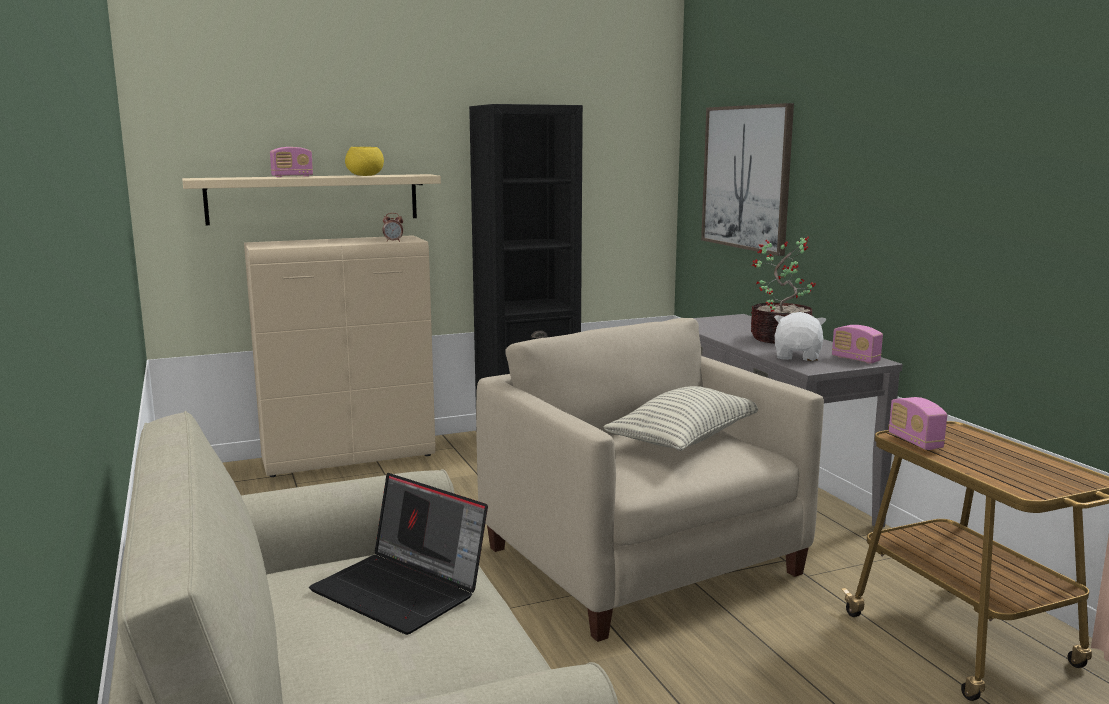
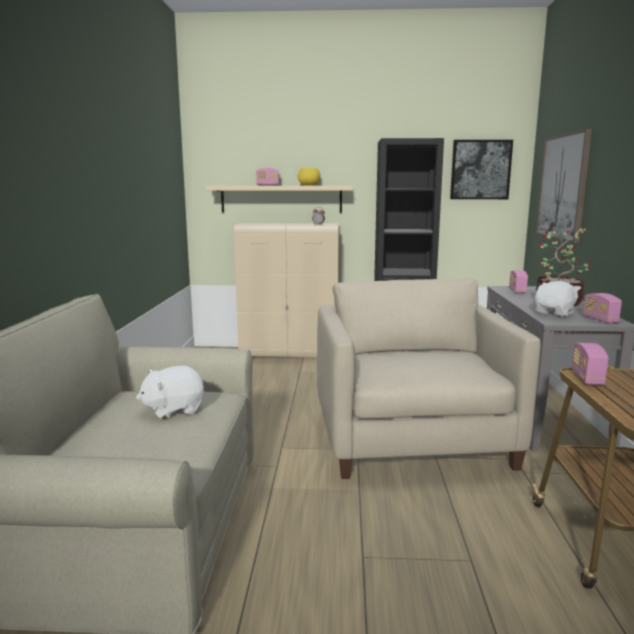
camera: 25 degrees right, 0 degrees up
laptop [309,473,488,635] -> white plush toy [136,366,204,419]
pillow [604,386,758,451] -> none
none -> picture [450,140,513,199]
none -> radio [509,270,528,293]

